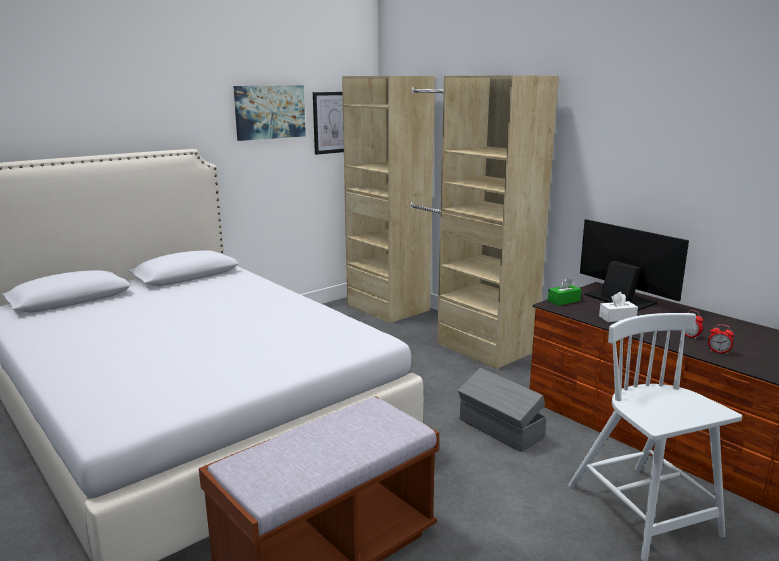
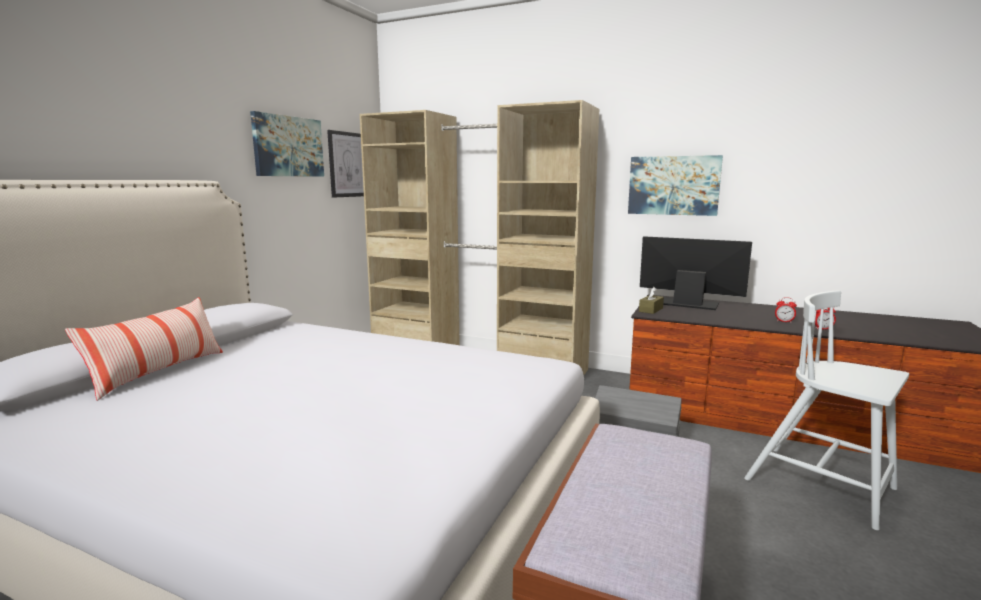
camera: 25 degrees left, 5 degrees down
green tissue box [548,277,581,306] -> brown tissue box [639,287,664,314]
white tissue box [599,292,638,322] -> none
none -> pillow [65,297,223,401]
none -> picture [628,155,723,216]

